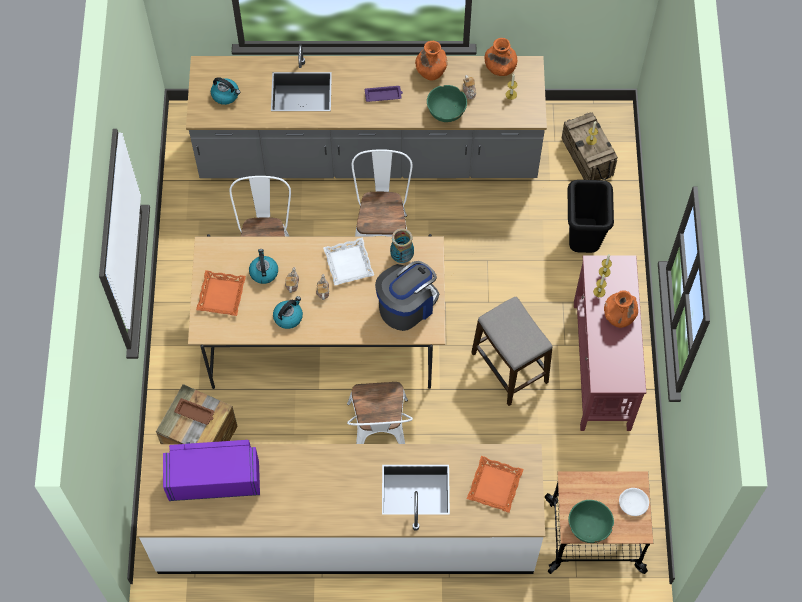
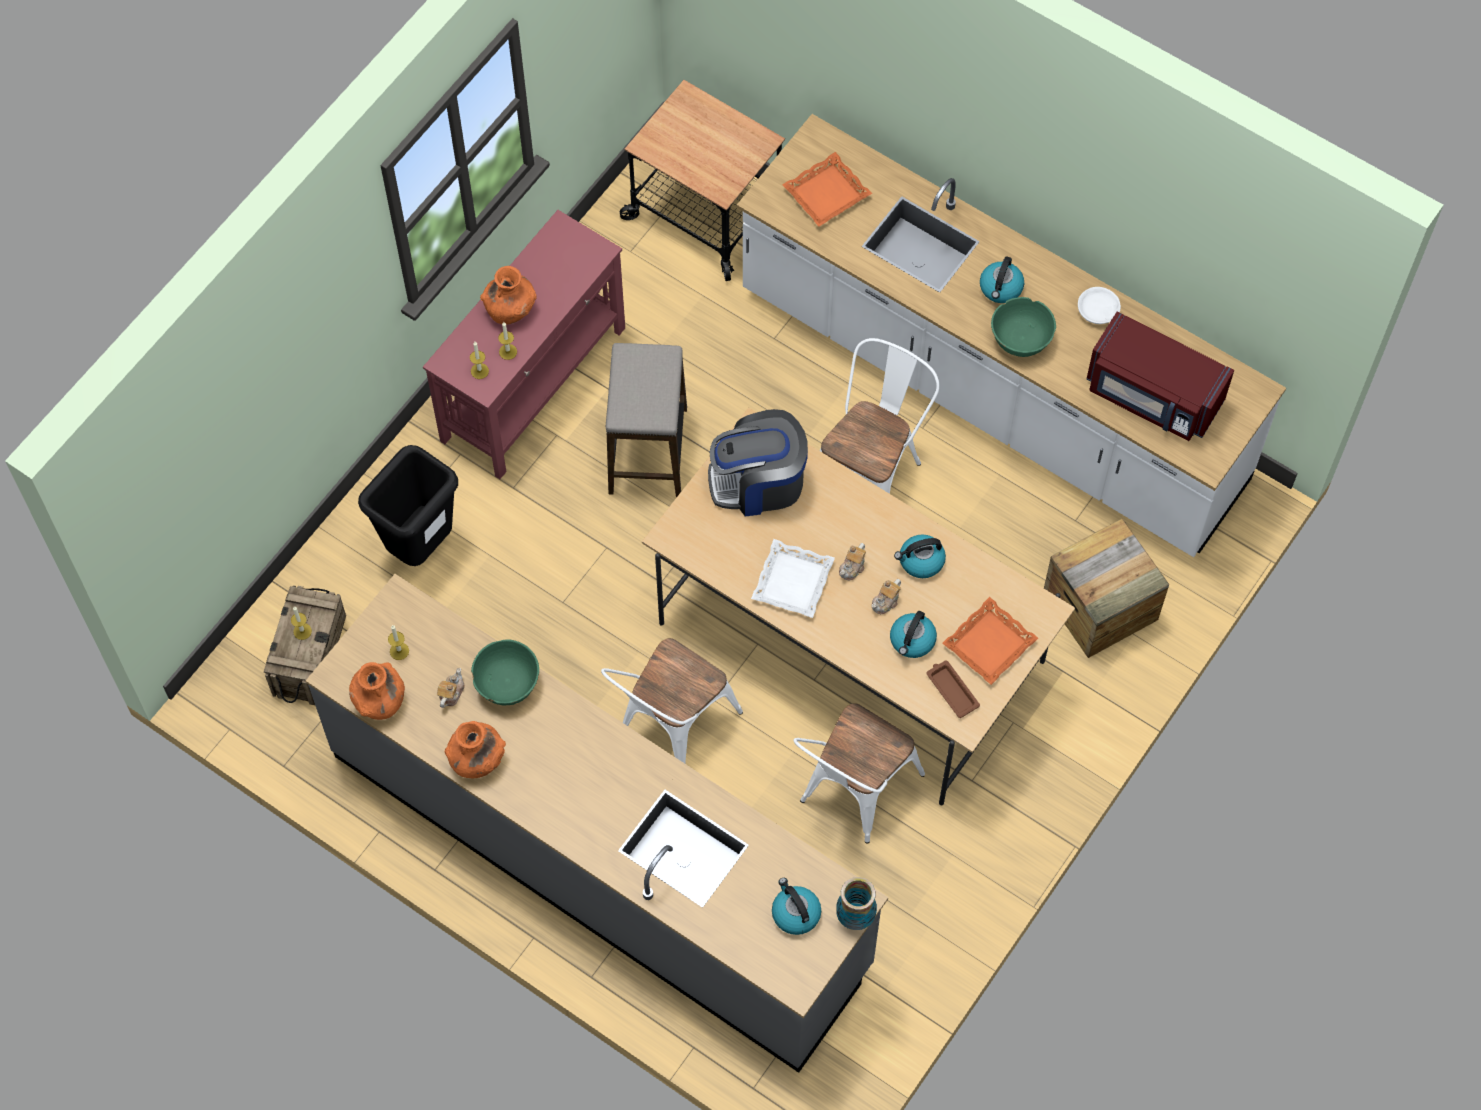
camera: 145 degrees left, 0 degrees up
purple microwave [163,440,260,501] -> red microwave [1087,312,1234,441]
brown tray [174,398,214,425] -> brown tray moved to [927,661,980,718]
purple tray [365,86,403,102] -> none
vase [390,228,414,263] -> vase moved to [836,877,877,930]
green bowl [568,500,614,543] -> green bowl moved to [991,297,1056,357]
white bowl [619,488,649,516] -> white bowl moved to [1078,287,1121,324]
none -> kettle [980,256,1024,303]

